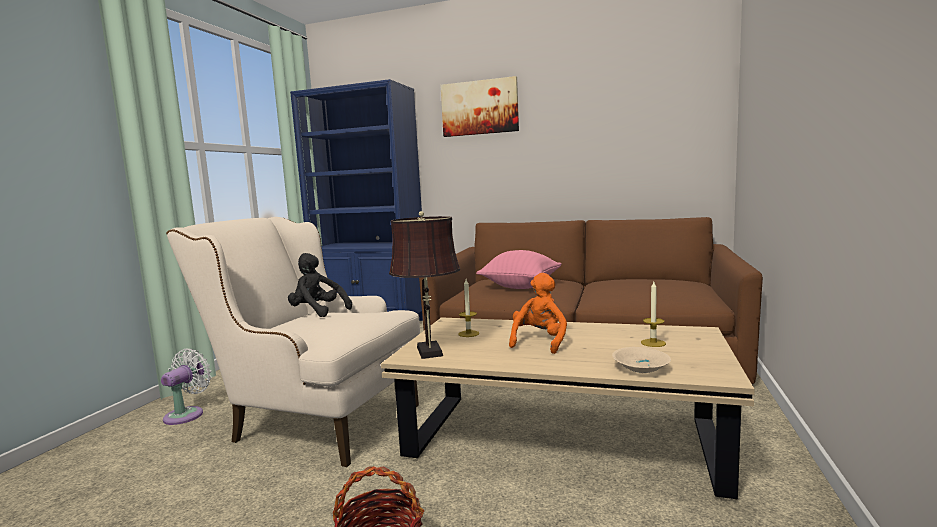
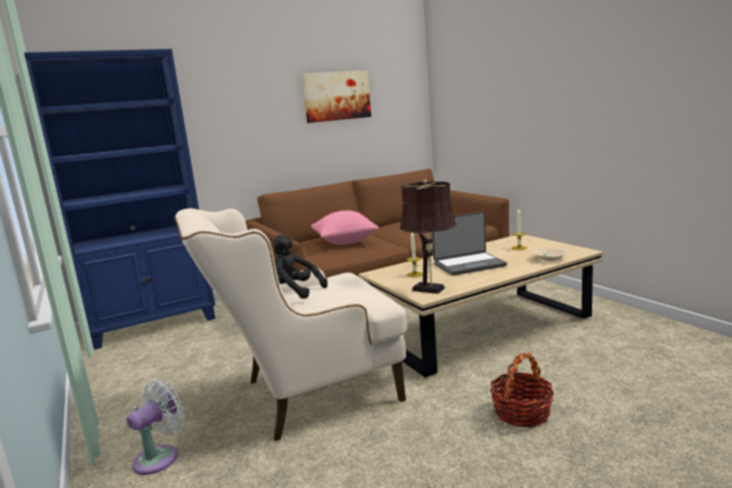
camera: 45 degrees left, 5 degrees up
white fan [161,348,212,425] -> white fan turned 60 degrees clockwise [126,380,184,475]
black plush toy [288,253,352,317] -> black plush toy turned 45 degrees clockwise [273,235,328,299]
picture [441,76,519,137] -> picture moved to [301,70,371,123]
orange plush toy [509,273,567,354] -> laptop [432,212,507,276]

